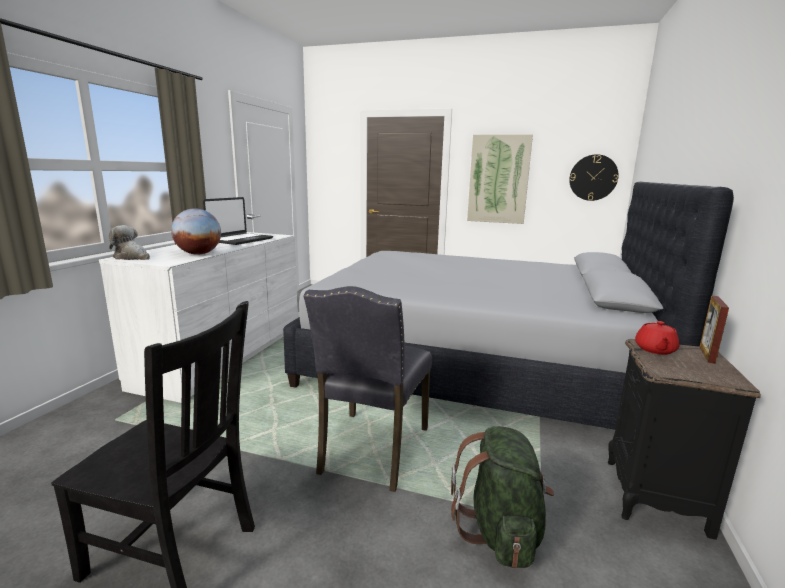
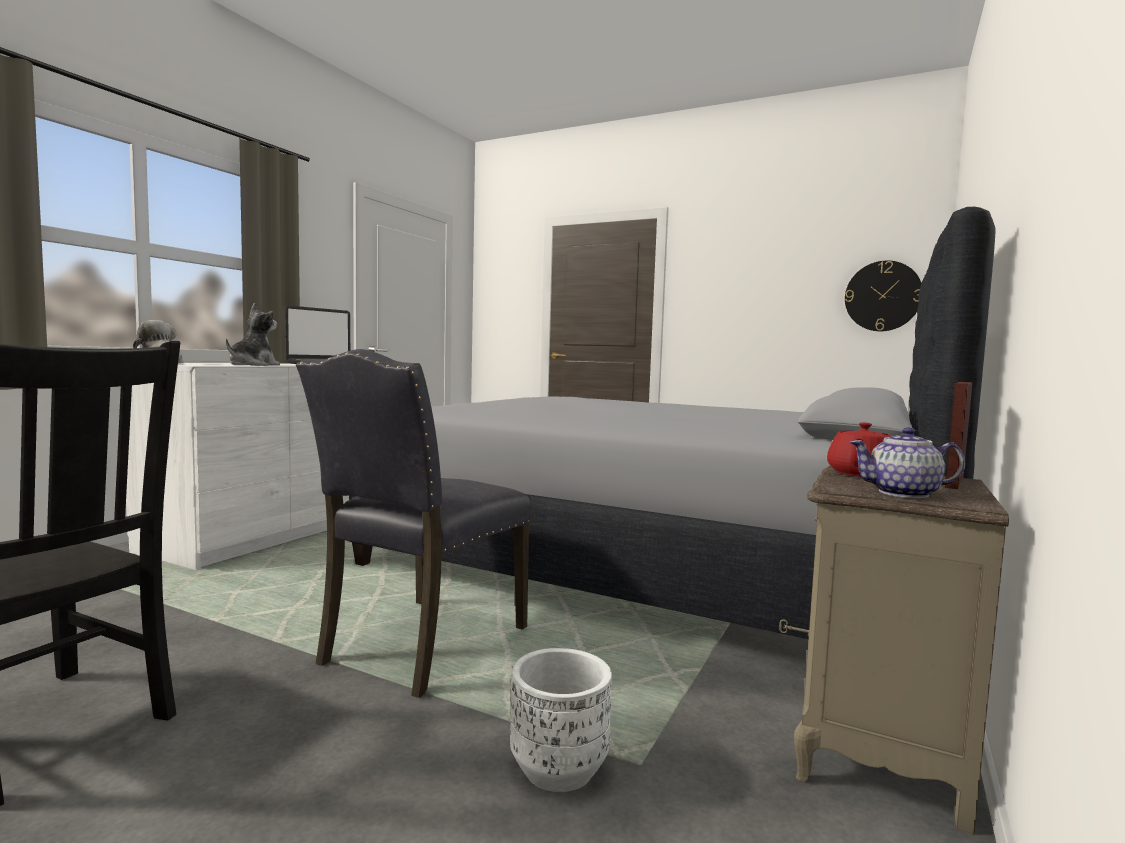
camera: 10 degrees right, 10 degrees down
globe [171,208,221,255] -> plush toy [226,303,280,366]
green backpack [451,426,554,568] -> white planter [510,648,612,792]
picture [467,134,533,224] -> none
black nightstand [608,339,761,540] -> beige nightstand [779,466,1009,835]
none -> teapot [849,427,965,498]

